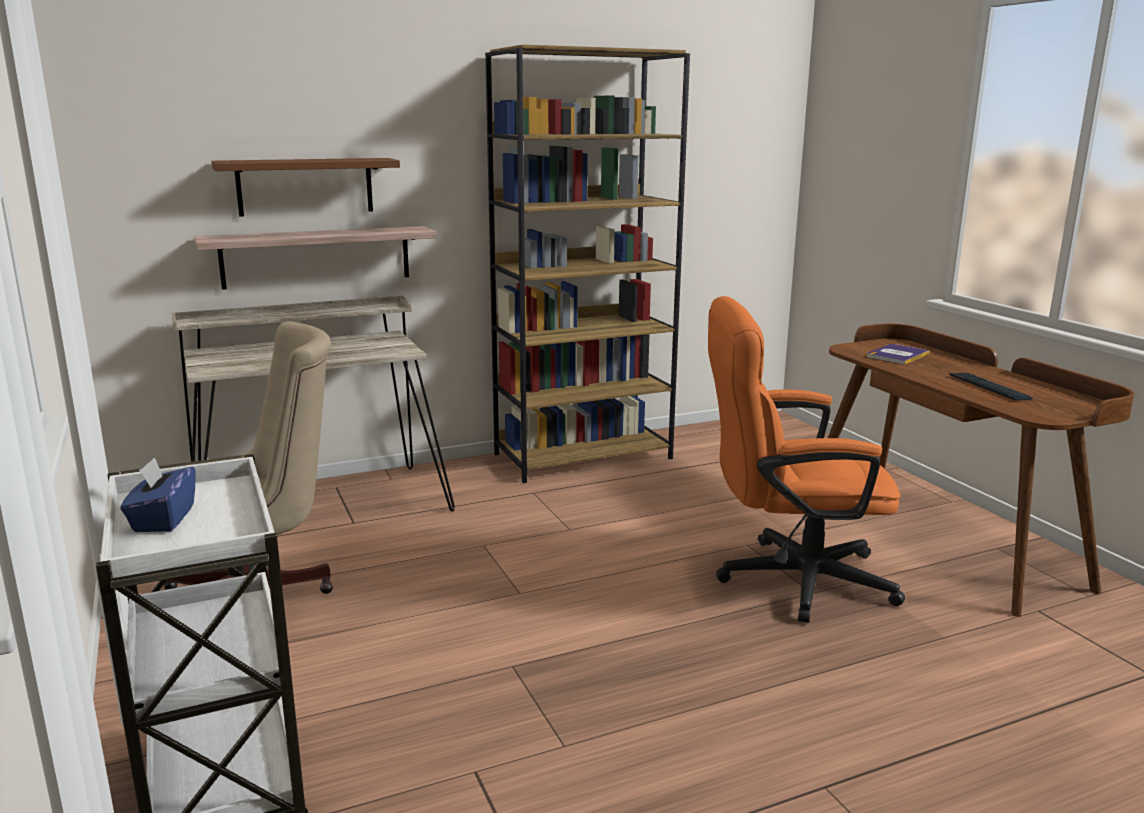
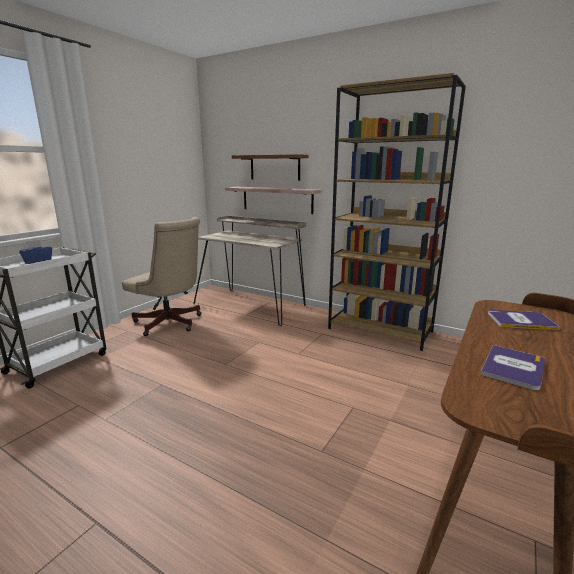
camera: 55 degrees right, 0 degrees up
orange office chair [708,296,905,623] -> none
keyboard [949,373,1033,401] -> book [480,345,545,390]

